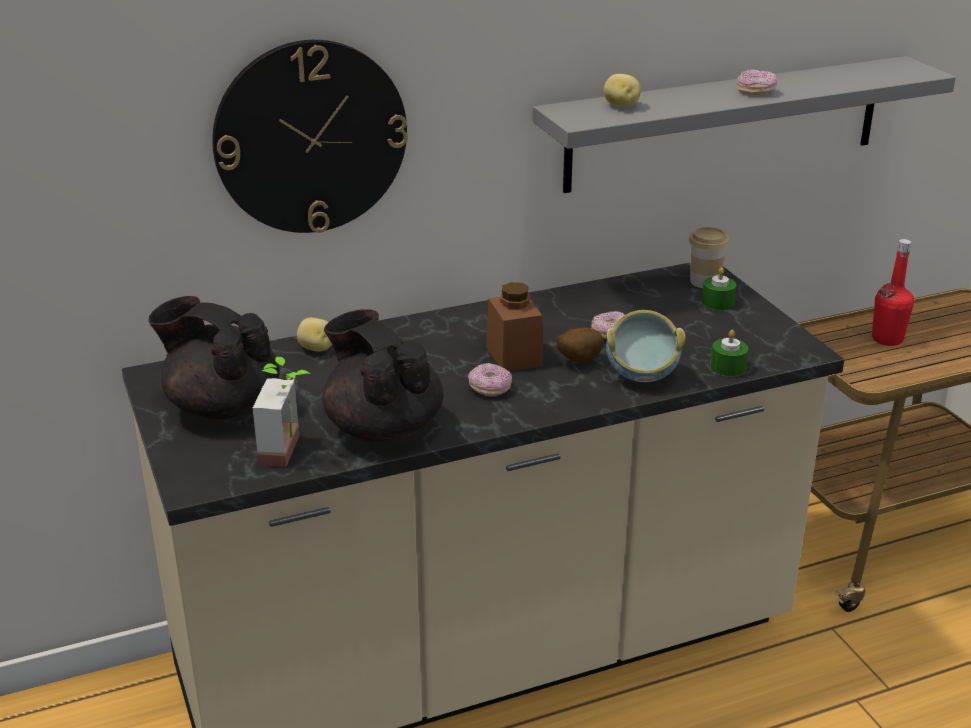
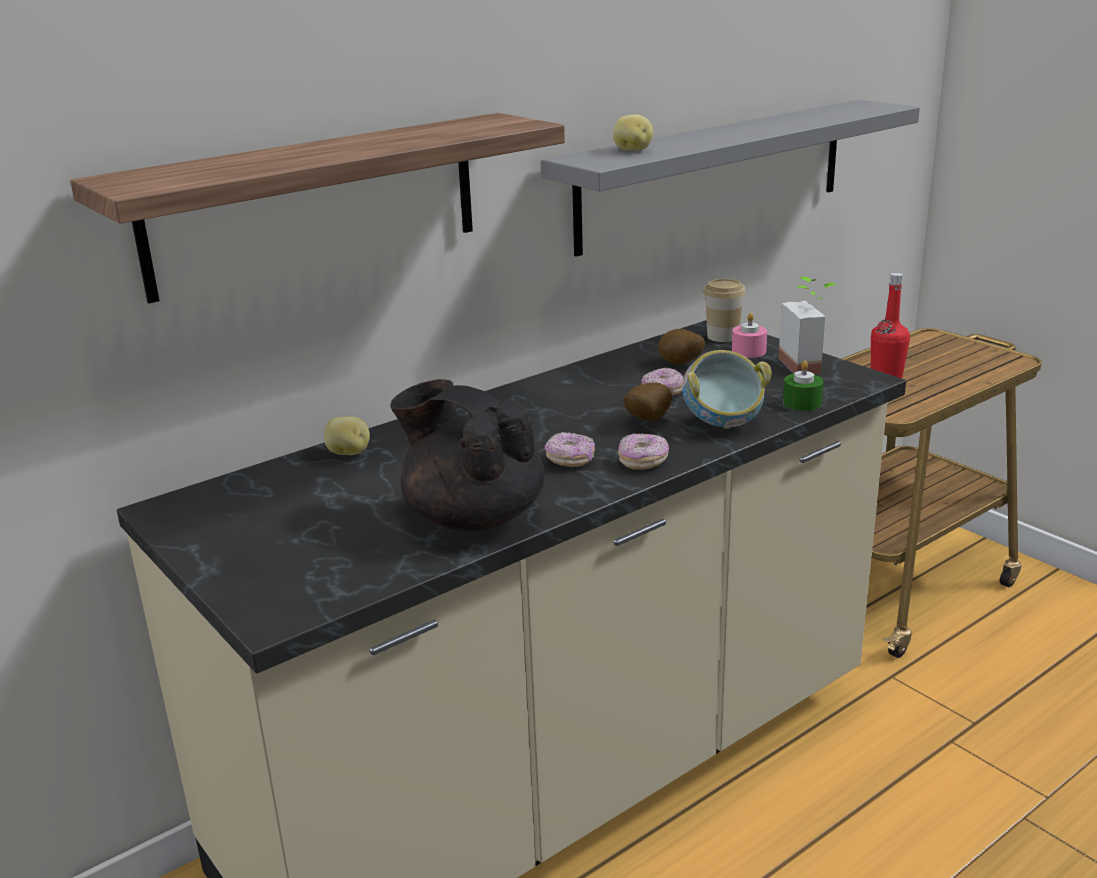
camera: 15 degrees left, 5 degrees down
black teapot [149,296,279,419] -> none
wall clock [212,40,408,233] -> shelf [70,113,565,303]
potted plant [253,357,310,467] -> potted plant moved to [779,277,837,375]
brown jar [486,282,543,371] -> none
green candle [702,267,736,310] -> pink candle [732,313,767,358]
donut [737,69,777,95] -> donut moved to [618,433,669,470]
none -> potato [658,329,705,364]

